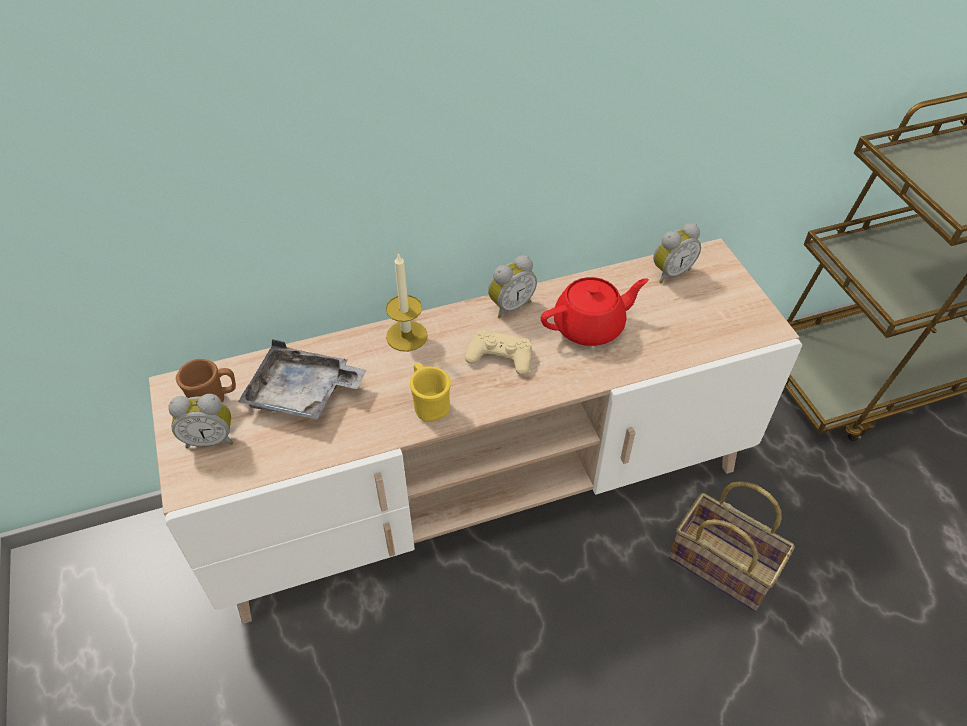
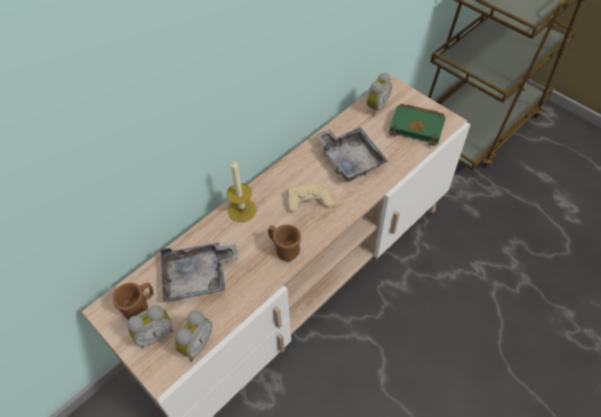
camera: 25 degrees left, 5 degrees up
yellow mug [410,362,451,422] -> brown mug [268,224,301,261]
alarm clock [488,255,537,318] -> alarm clock moved to [175,311,212,362]
red teapot [541,277,649,346] -> grey tray [316,127,388,182]
basket [669,481,795,611] -> none
none -> green book [389,104,446,146]

